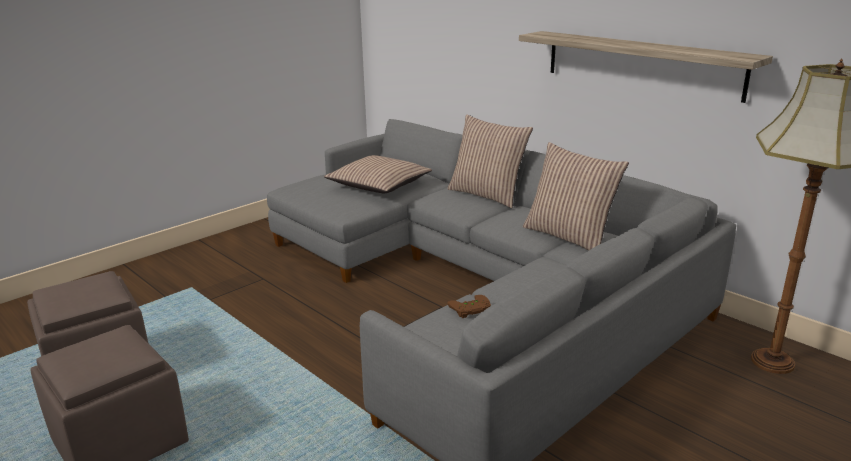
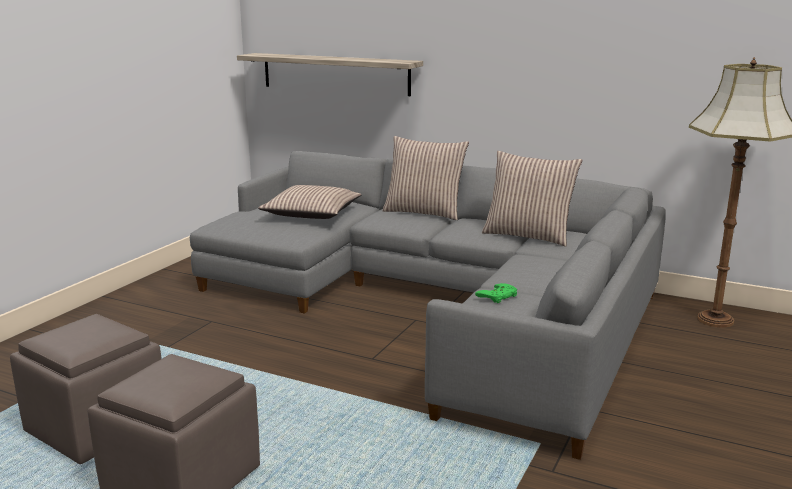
camera: 20 degrees left, 5 degrees down
brown game controller [447,295,491,318] -> green game controller [475,283,517,303]
shelf [519,31,773,103] -> shelf moved to [237,53,423,96]

